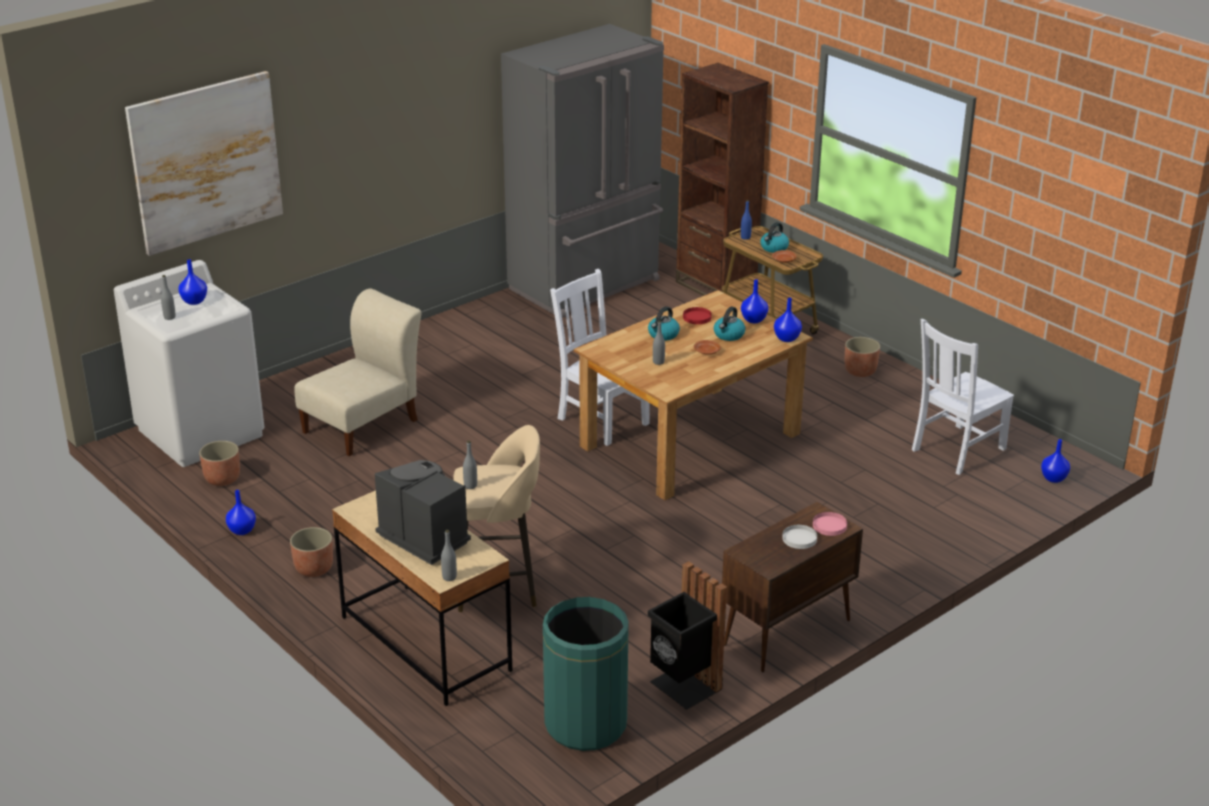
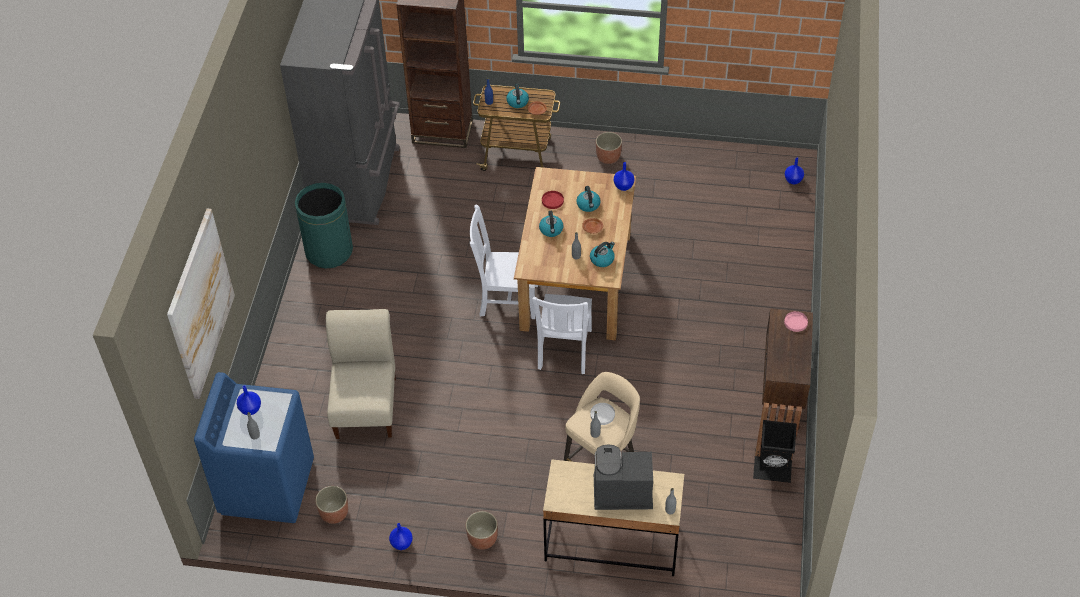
camera: 40 degrees left, 20 degrees up
white washing machine [114,260,265,467] -> blue washing machine [194,372,314,523]
green trash can [543,597,629,751] -> green trash can moved to [295,183,353,269]
blue vase [741,279,768,323] -> none
white plate [782,525,817,549] -> white plate moved to [590,403,615,425]
white chair [912,319,1014,475] -> white chair moved to [533,294,592,374]
none -> kettle [590,242,615,267]

